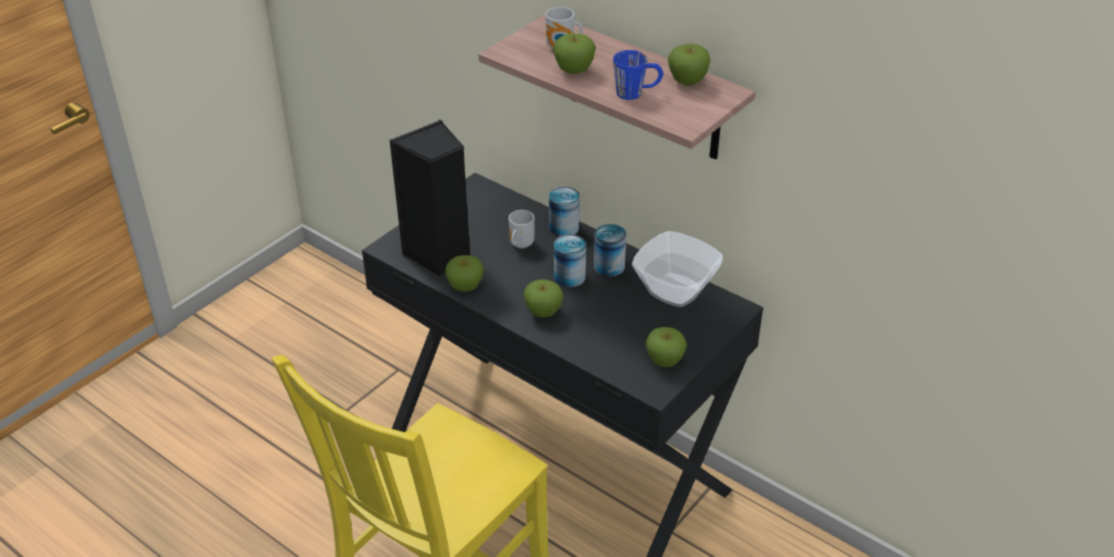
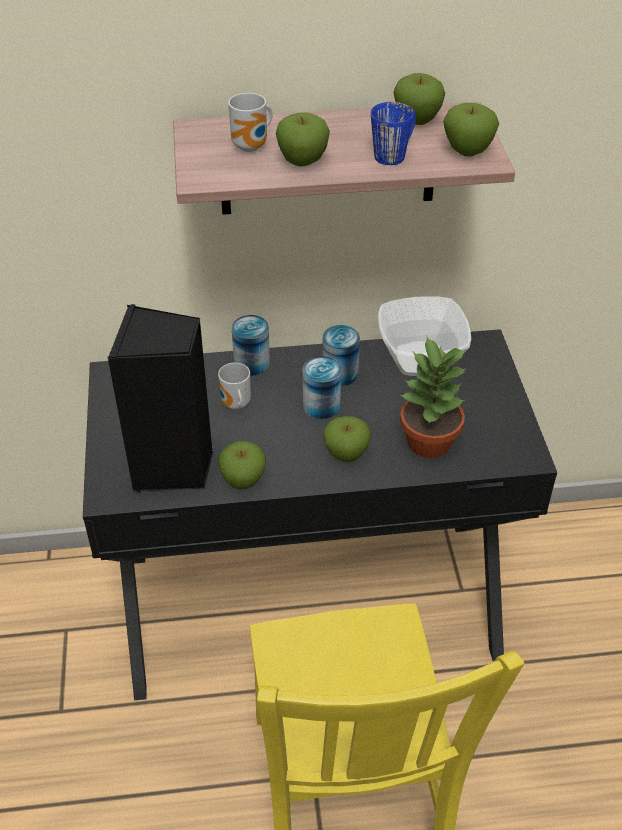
camera: 45 degrees left, 5 degrees up
apple [646,327,687,367] -> apple moved to [443,103,499,157]
none -> potted plant [400,337,467,458]

